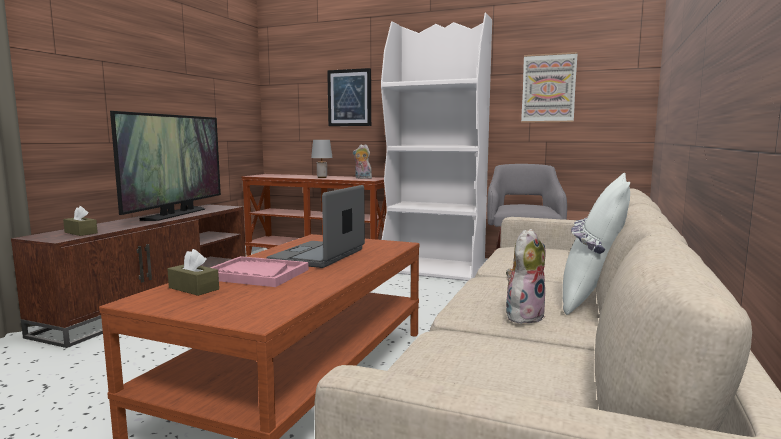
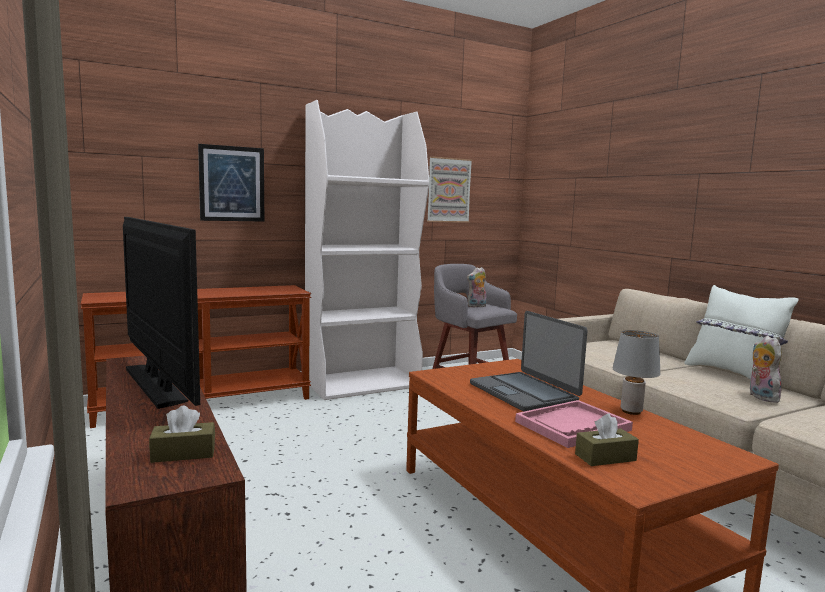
camera: 50 degrees left, 0 degrees up
grey table lamp [311,140,333,178] -> grey table lamp moved to [613,330,660,415]
plush toy [353,144,372,179] -> plush toy moved to [467,267,487,308]

